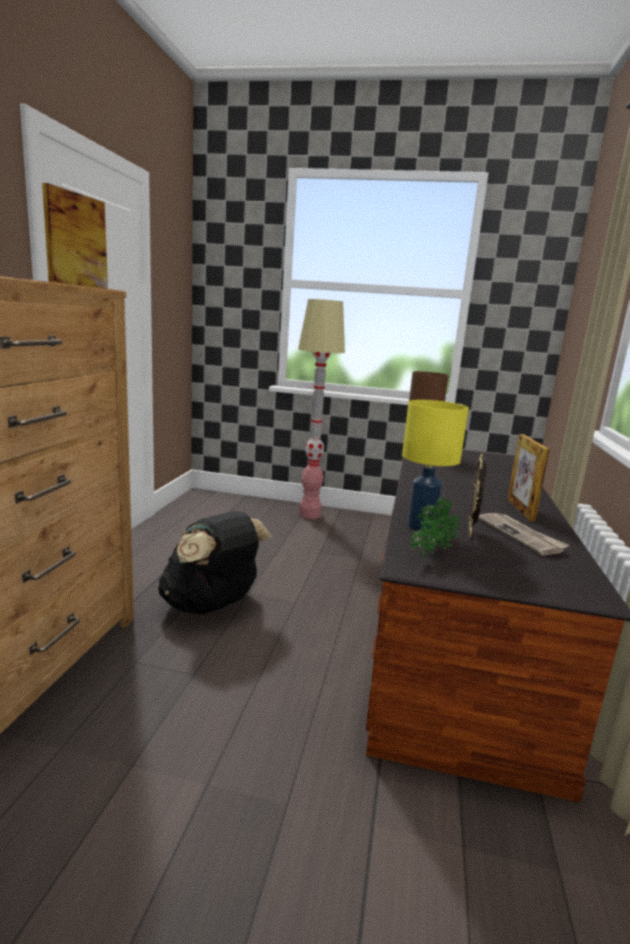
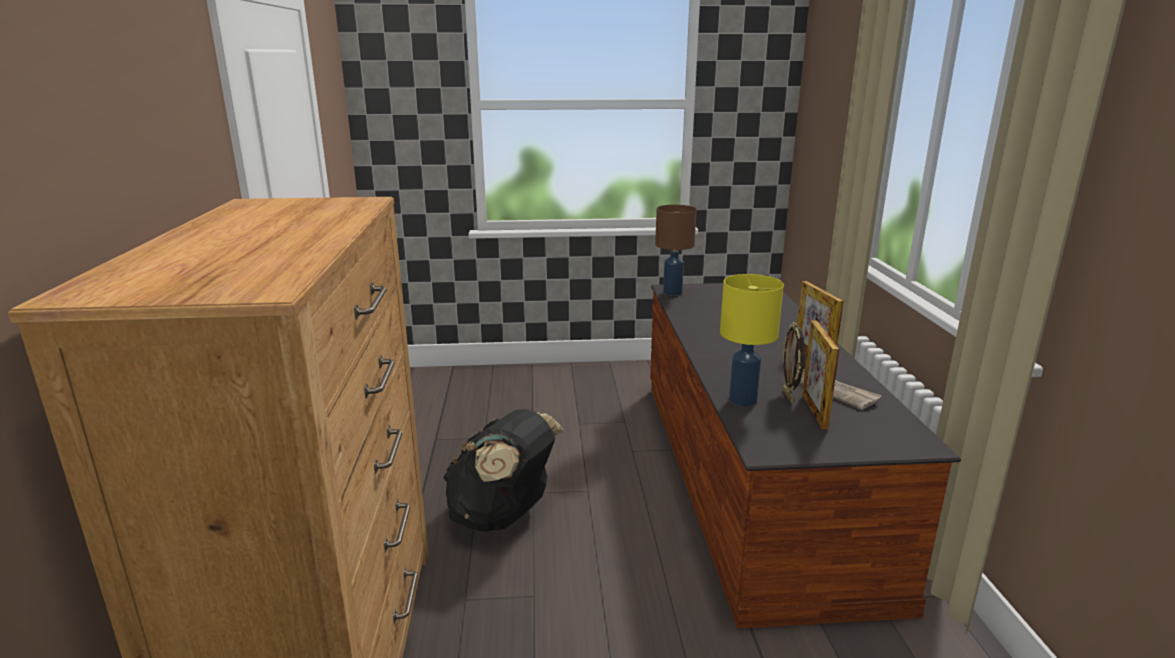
camera: 15 degrees left, 5 degrees up
picture frame [42,183,108,289] -> picture frame moved to [802,321,839,429]
floor lamp [298,299,345,519] -> none
potted plant [410,497,460,560] -> none

